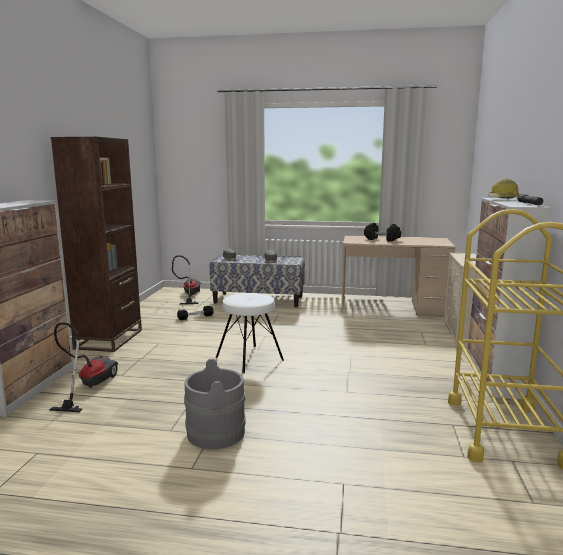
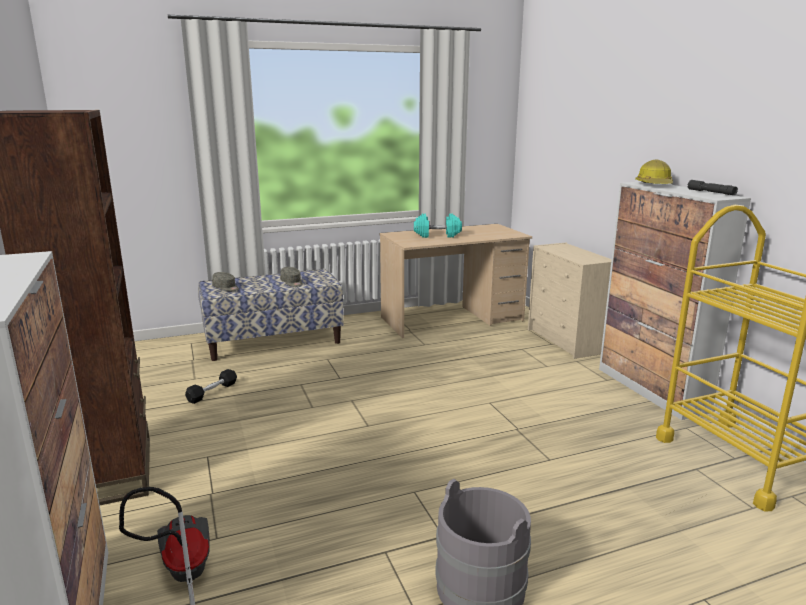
camera: 30 degrees left, 5 degrees up
vacuum cleaner [172,255,201,304] -> none
white stool [216,293,284,373] -> none
black dumbbell [364,223,401,242] -> turquoise dumbbell [414,213,462,238]

